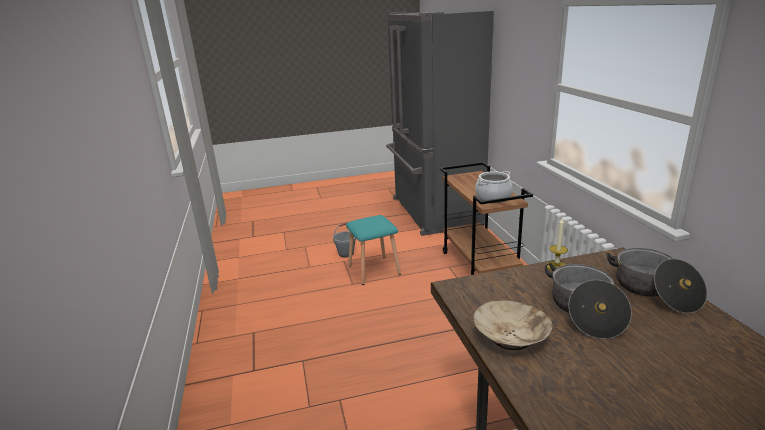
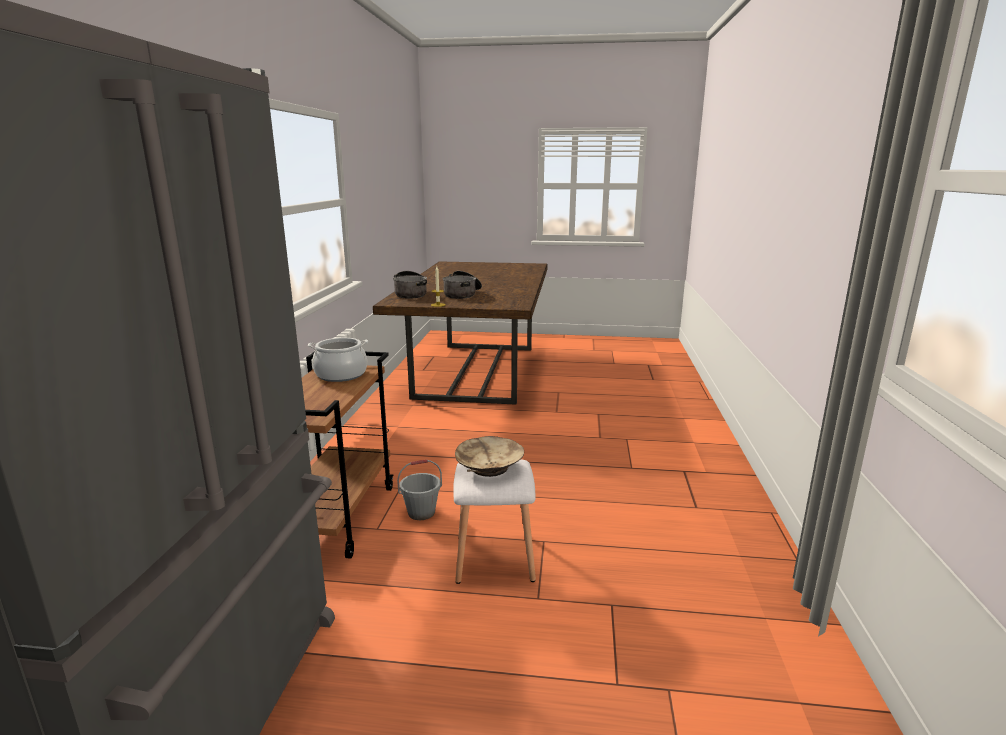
camera: 160 degrees left, 5 degrees down
grey bucket [333,222,356,257] -> grey bucket moved to [397,459,442,520]
turquoise stool [346,215,401,285] -> white stool [453,459,536,584]
beige bowl [473,300,553,350] -> beige bowl moved to [455,436,524,477]

